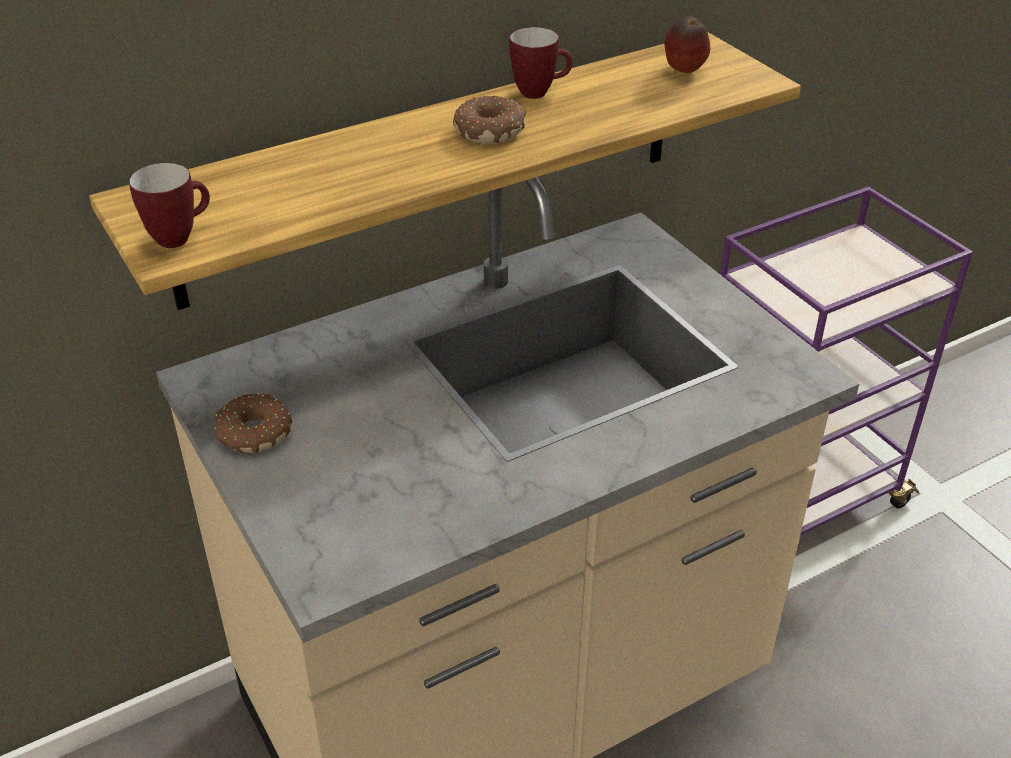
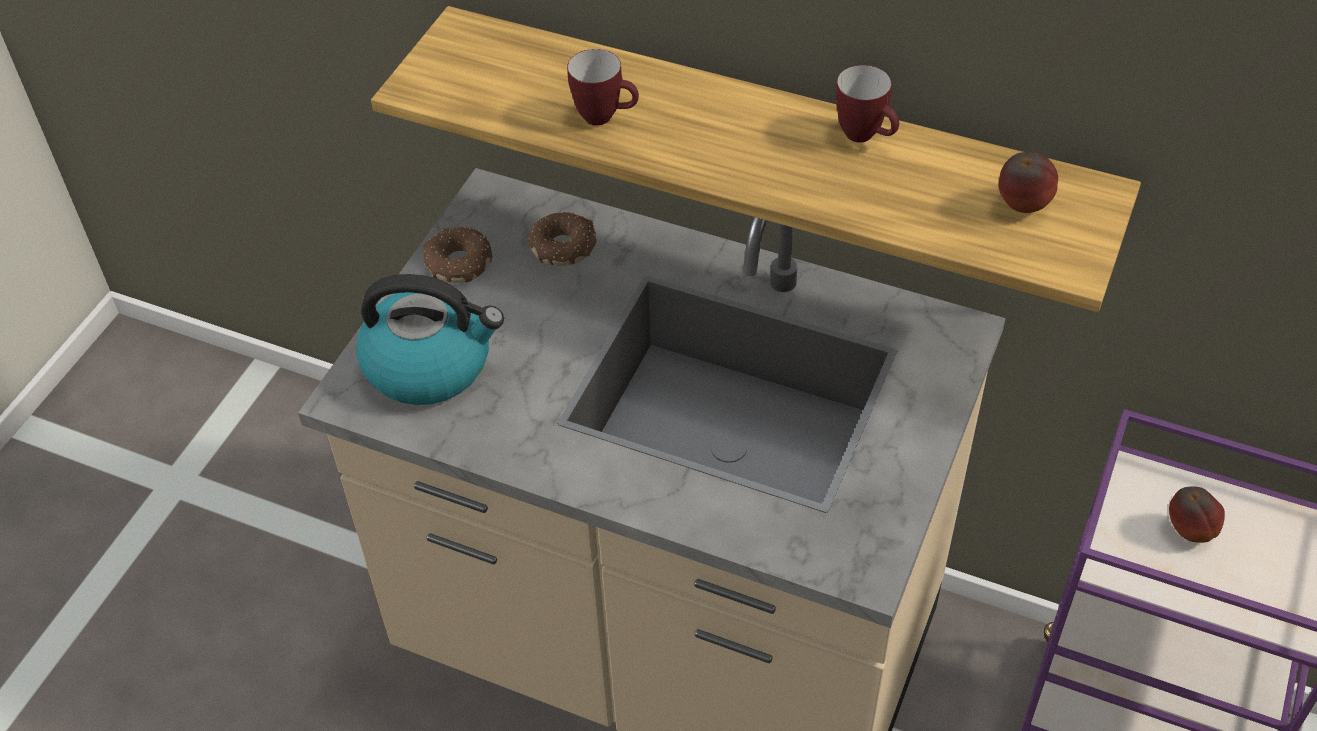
camera: 55 degrees right, 10 degrees up
mug [129,163,210,248] -> mug moved to [567,49,639,125]
donut [453,95,526,144] -> donut moved to [528,212,596,266]
none -> kettle [356,274,504,405]
none -> apple [1169,487,1225,543]

